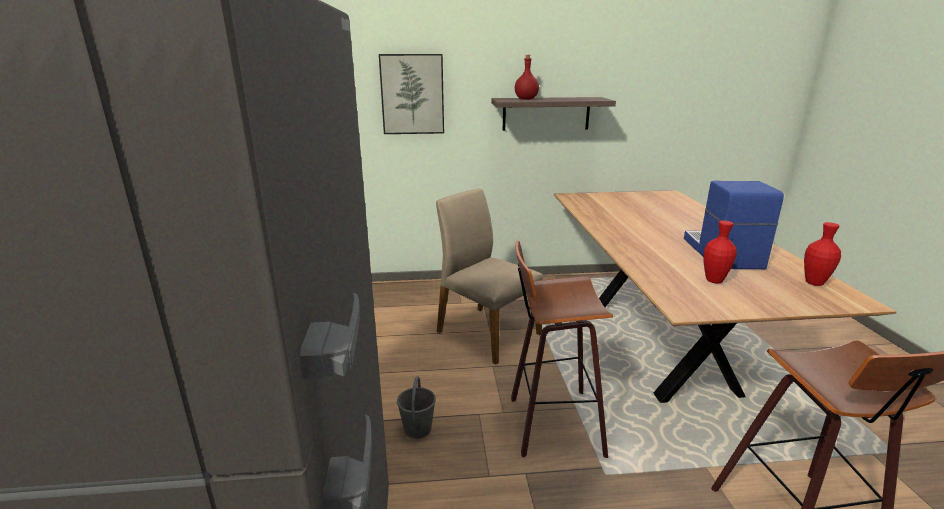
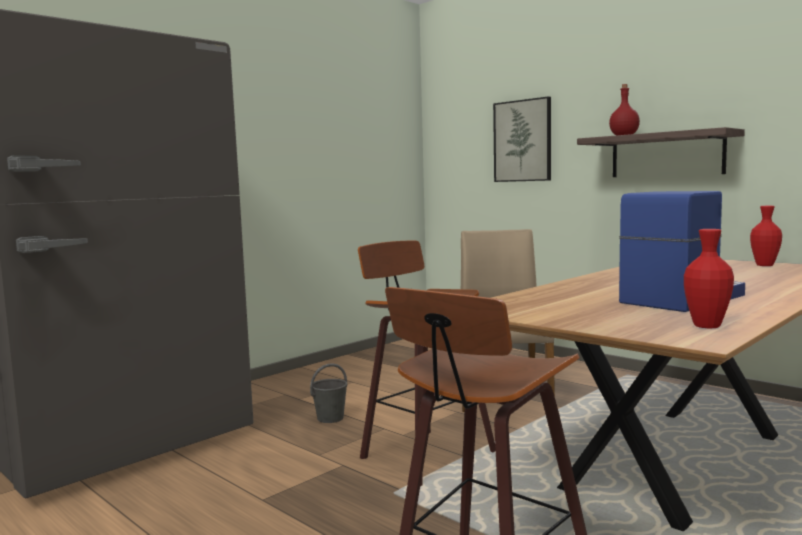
camera: 50 degrees right, 15 degrees down
red vase [703,220,737,284] -> red vase moved to [750,206,782,266]

